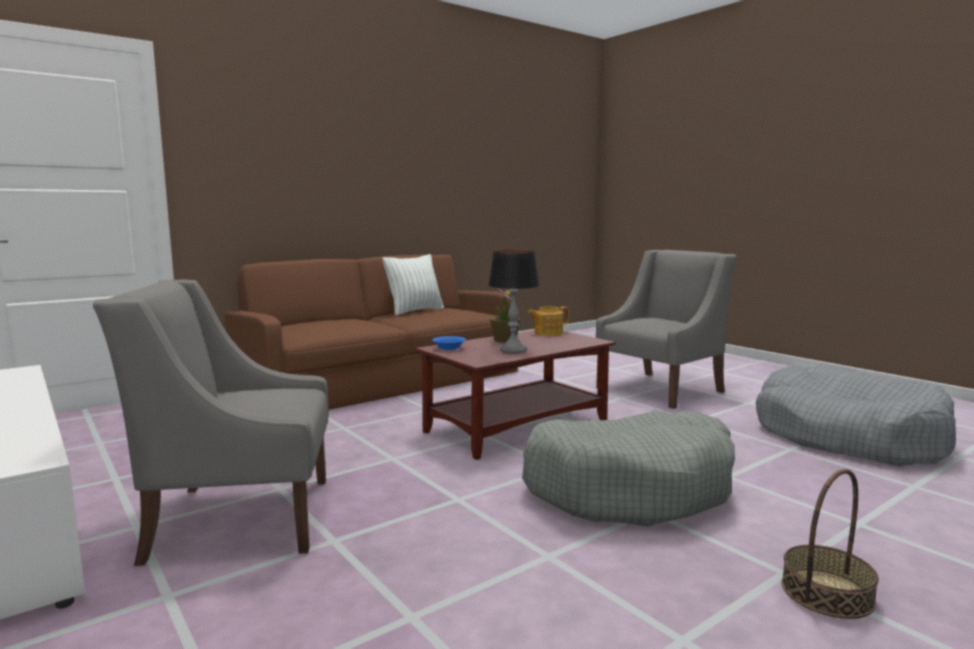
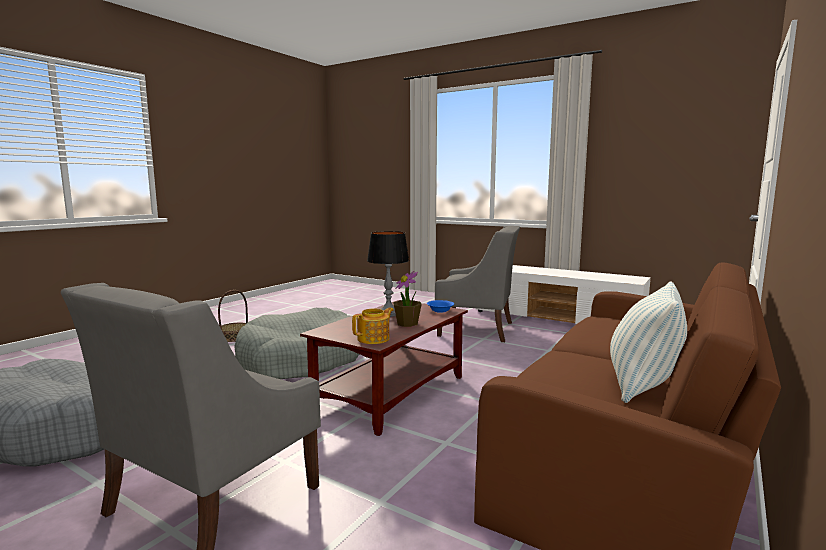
camera: 160 degrees right, 0 degrees up
grey armchair [93,279,329,566] -> grey armchair turned 45 degrees clockwise [435,226,520,342]

